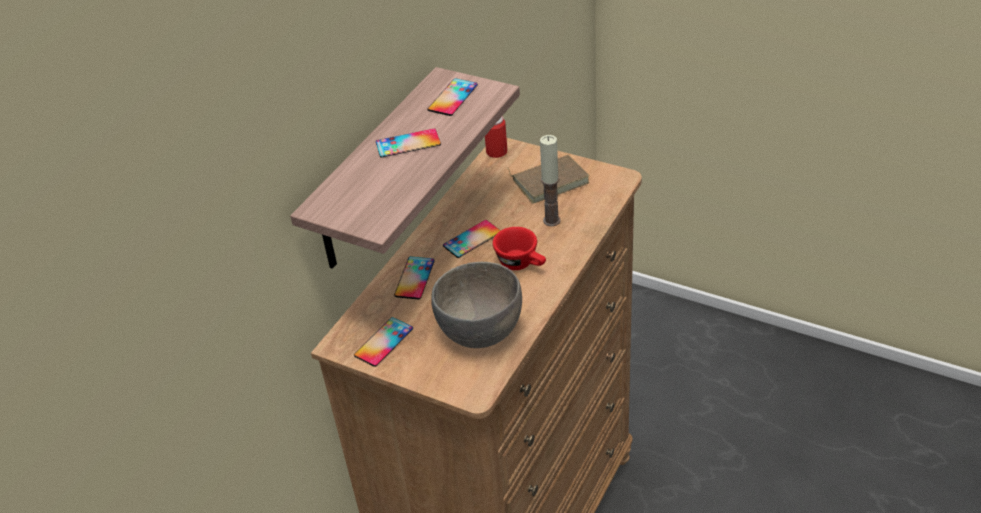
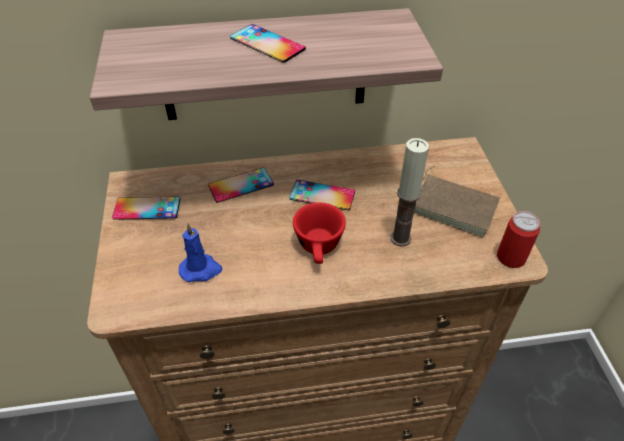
camera: 50 degrees right, 5 degrees up
phone [428,78,478,116] -> none
grey bowl [431,262,522,348] -> blue candle [179,223,222,282]
can [485,116,507,158] -> can moved to [497,211,540,268]

